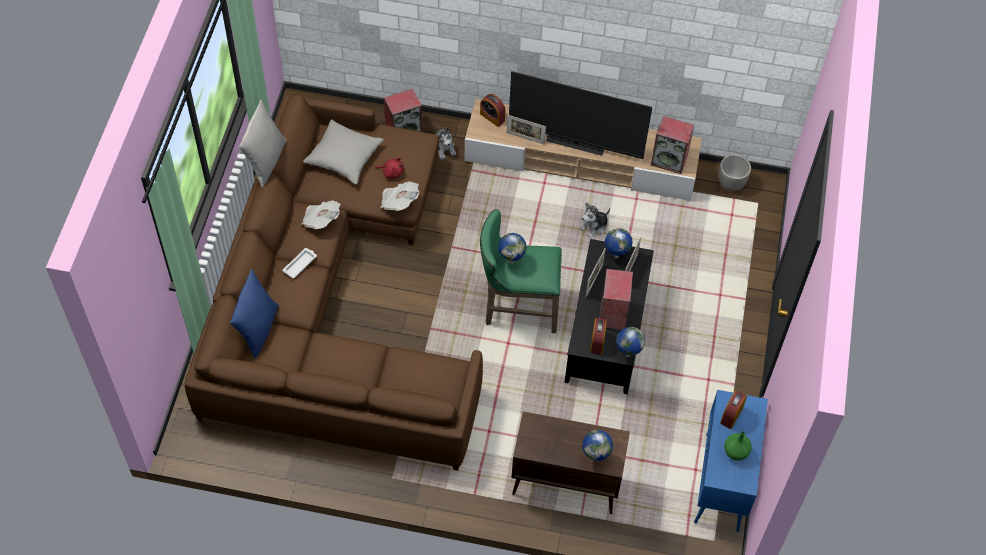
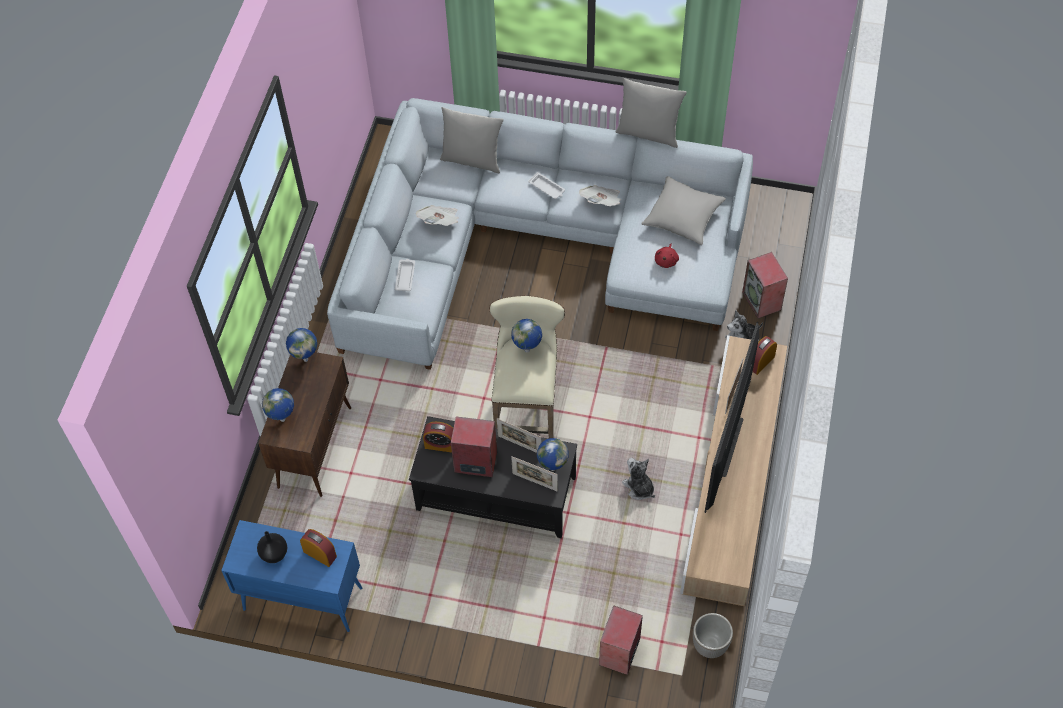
camera: 95 degrees right, 0 degrees up
brown sofa [185,94,483,471] -> grey sofa [327,98,753,370]
blue pillow [230,269,279,358] -> grey pillow [440,107,504,173]
newspaper [380,181,419,211] -> newspaper moved to [416,205,459,226]
green stool [480,209,562,333] -> beige stool [489,295,565,438]
globe [616,327,645,357] -> globe moved to [286,328,317,362]
speaker [651,116,694,174] -> speaker moved to [599,605,643,675]
green vase [724,431,752,461] -> black vase [257,531,287,563]
none -> white tray [395,259,415,291]

